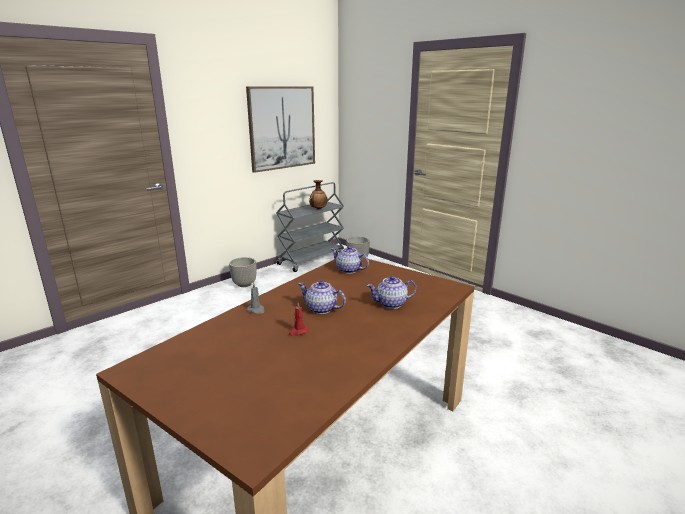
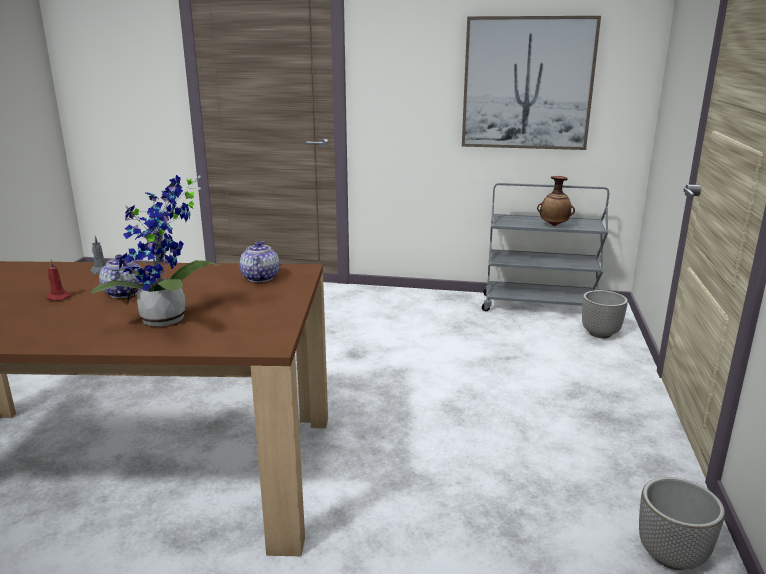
camera: 55 degrees right, 0 degrees up
planter [229,257,256,287] -> planter moved to [639,477,725,570]
teapot [367,276,417,309] -> potted plant [92,175,222,326]

